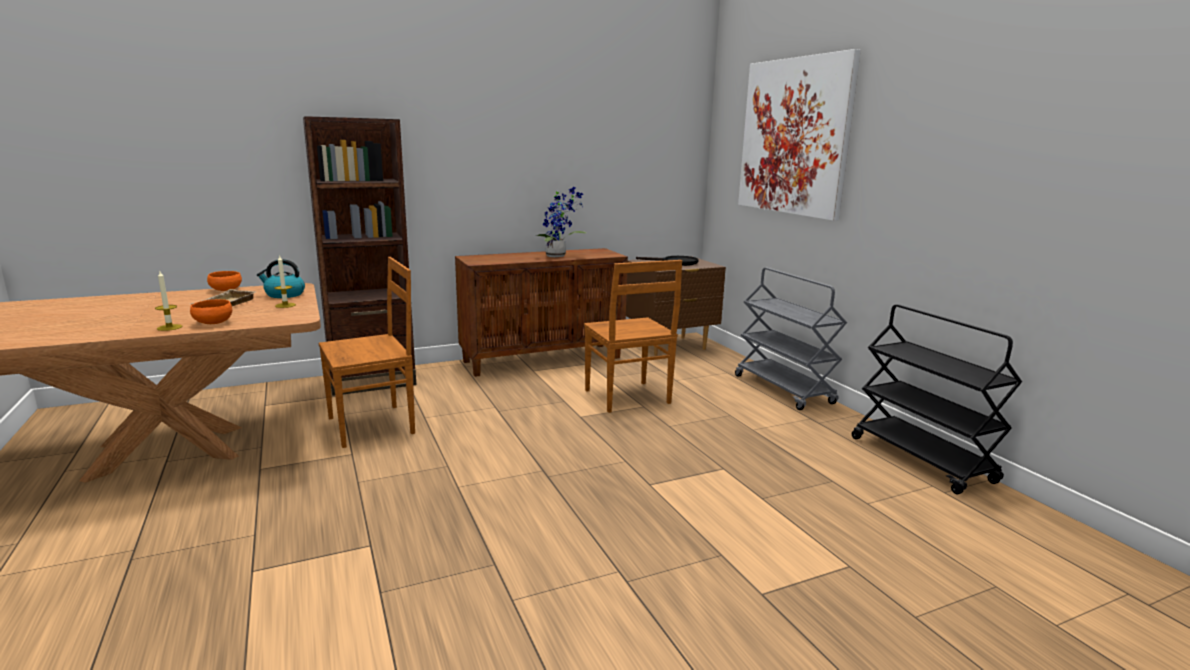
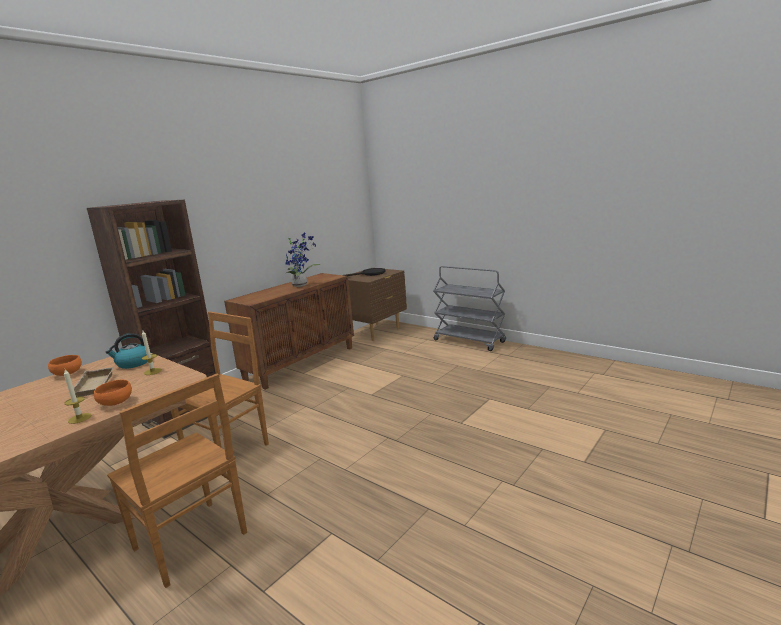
camera: 25 degrees left, 0 degrees up
brown chair [584,260,682,413] -> brown chair moved to [107,374,247,588]
picture [738,49,861,221] -> none
black cart [852,304,1022,494] -> none

